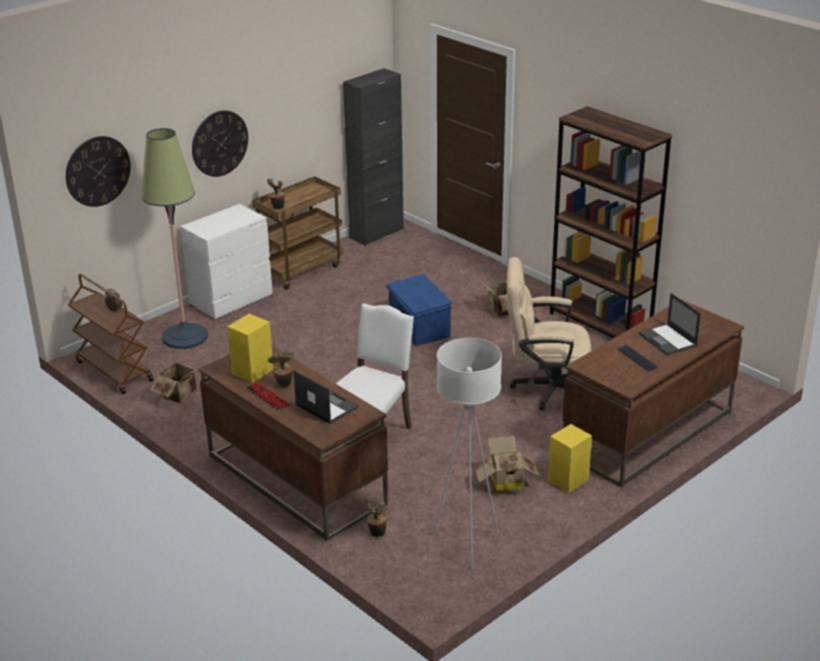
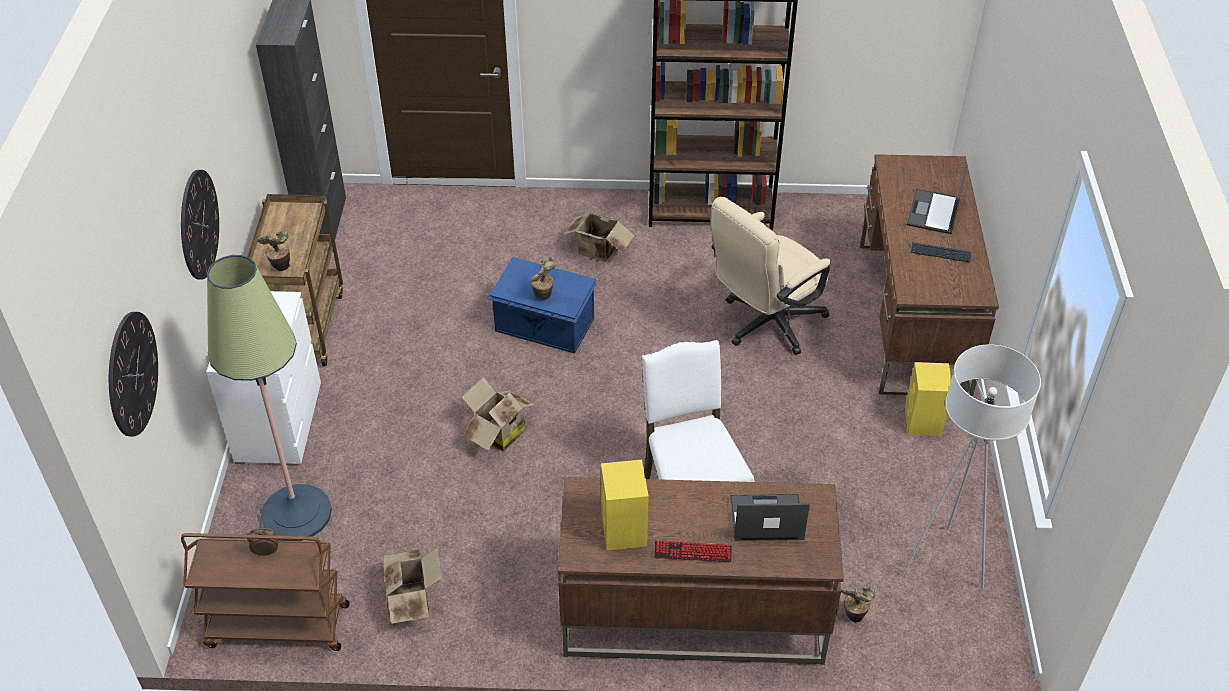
camera: 45 degrees left, 15 degrees up
potted plant [268,350,294,387] -> potted plant moved to [531,257,556,300]
cardboard box [473,436,539,495] -> cardboard box moved to [462,378,535,451]
laptop [639,293,701,355] -> laptop turned 90 degrees clockwise [907,163,967,234]

